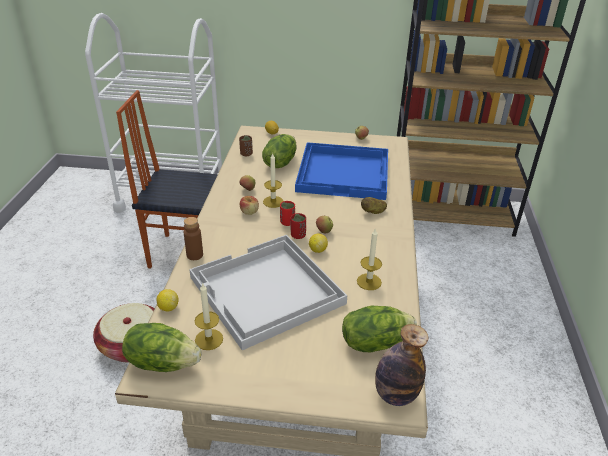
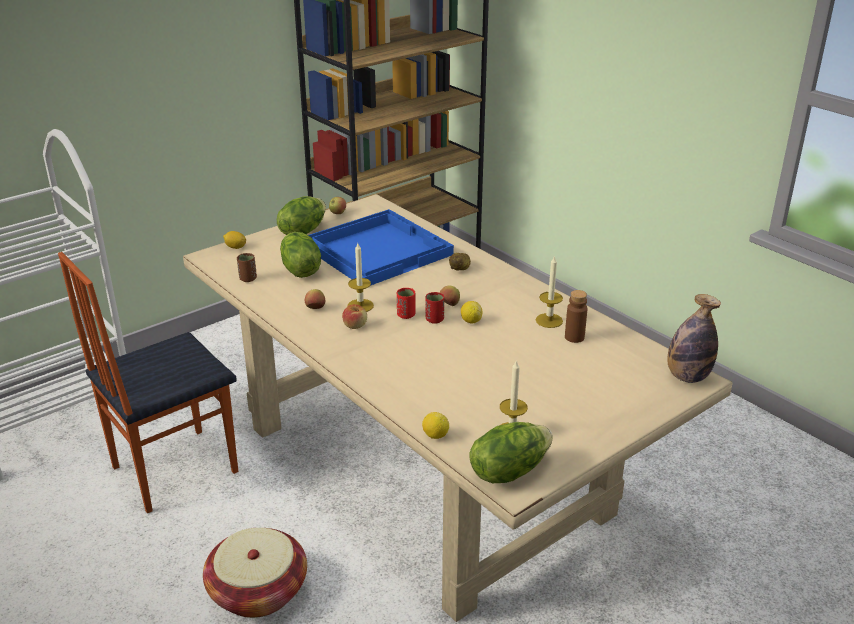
camera: 45 degrees left, 5 degrees down
brown bottle [184,217,203,260] -> brown bottle moved to [565,290,588,343]
white tray [189,235,348,350] -> none
lettuce [342,306,417,352] -> lettuce moved to [277,196,326,235]

